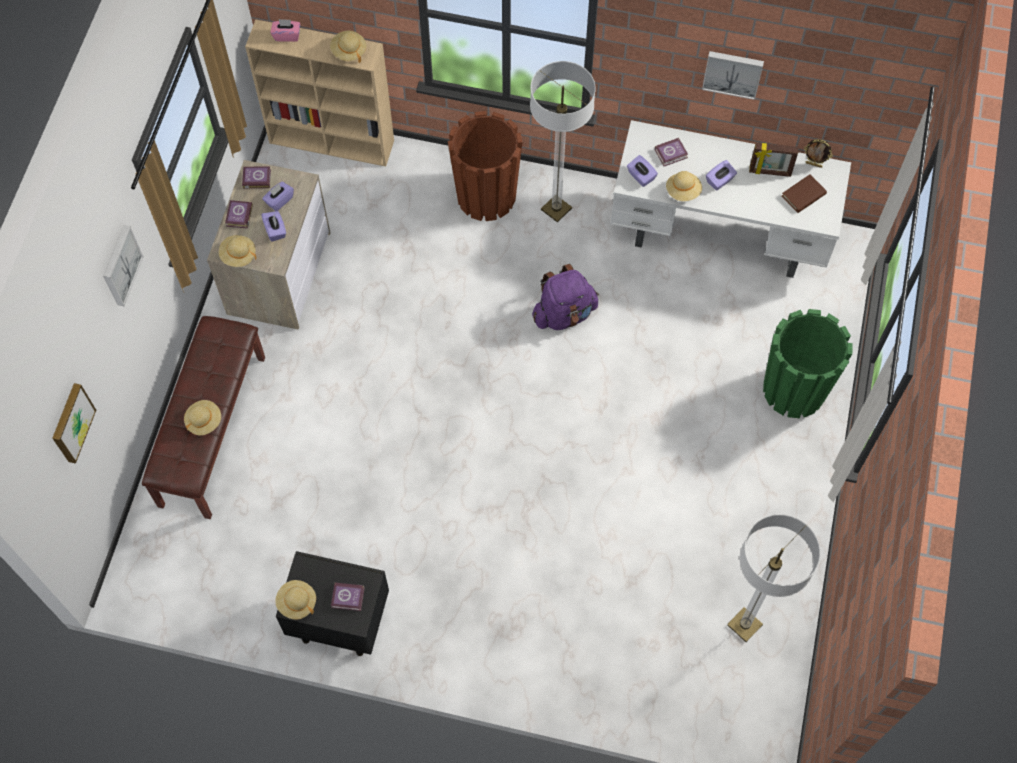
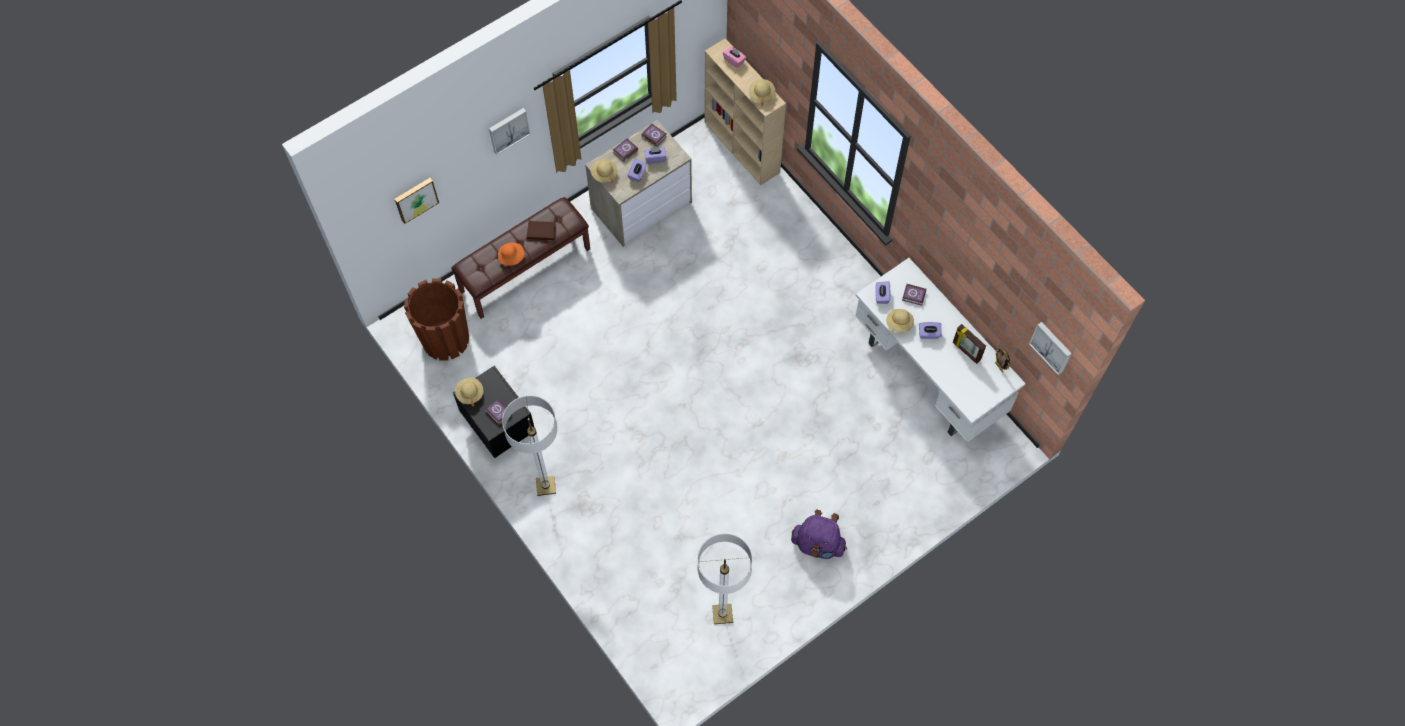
camera: 40 degrees right, 0 degrees up
beige hat [184,400,221,435] -> orange hat [498,243,524,266]
brown planter [448,111,522,221] -> brown planter moved to [404,278,469,361]
floor lamp [530,61,596,223] -> floor lamp moved to [502,395,558,496]
purple backpack [532,264,599,330] -> purple backpack moved to [791,509,847,559]
picture [702,51,764,100] -> picture moved to [1029,322,1072,375]
green planter [763,309,853,418] -> none
brown book [781,175,827,213] -> brown book moved to [527,221,556,240]

